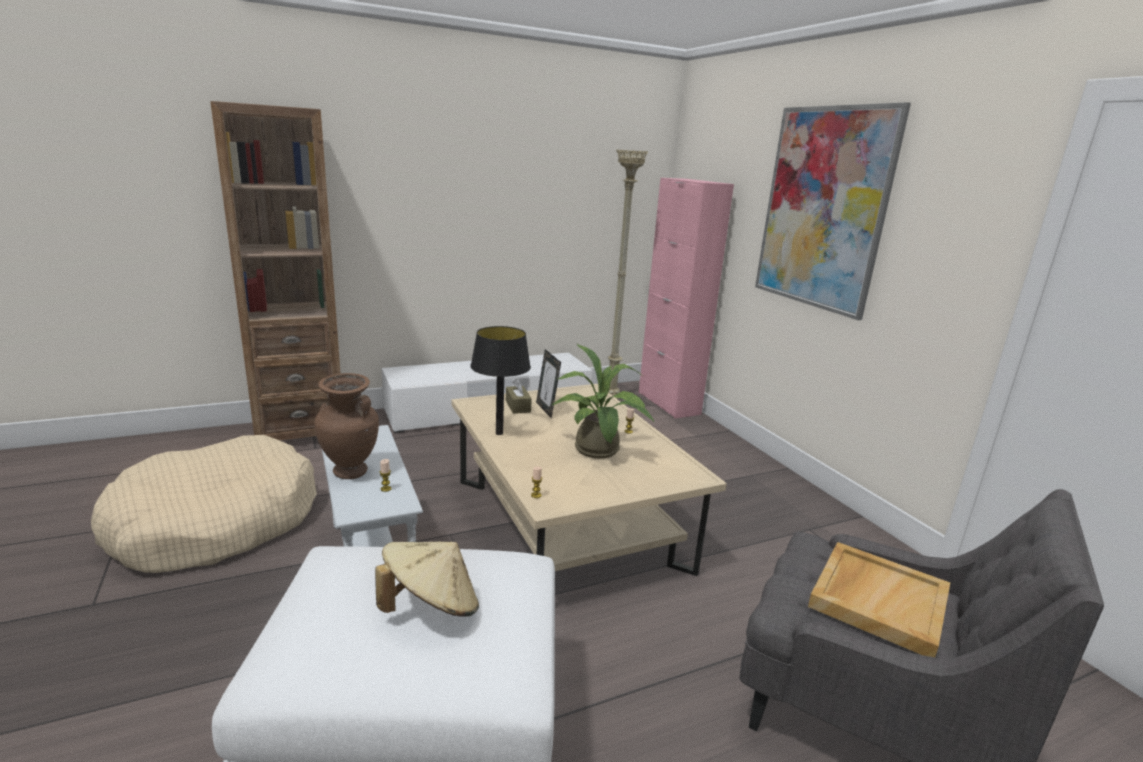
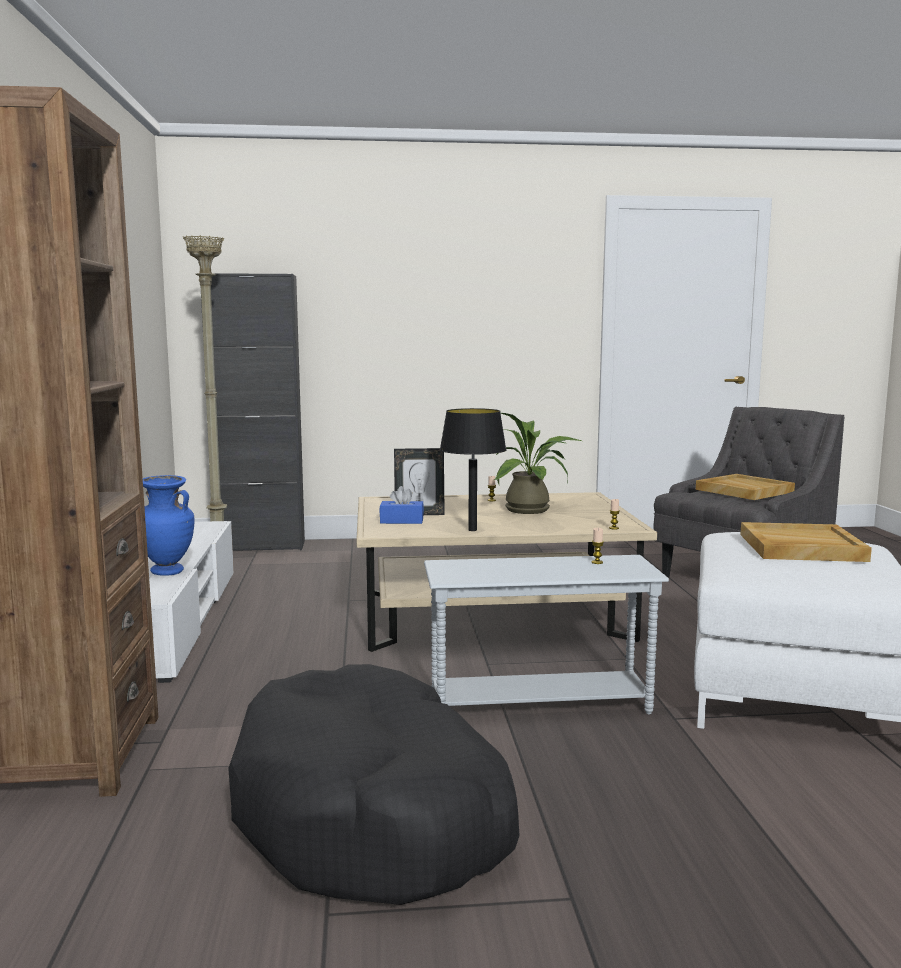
camera: 70 degrees left, 10 degrees down
beige dog bed [91,435,317,573] -> black dog bed [228,664,520,905]
brown vase [314,373,379,479] -> none
beige hat [375,542,479,617] -> beige tray [740,522,872,562]
brown tissue box [506,379,532,414] -> blue tissue box [379,486,424,524]
pink cabinet [639,178,734,418] -> black cabinet [200,273,305,551]
picture [755,102,911,320] -> none
none -> blue vase [143,475,194,576]

